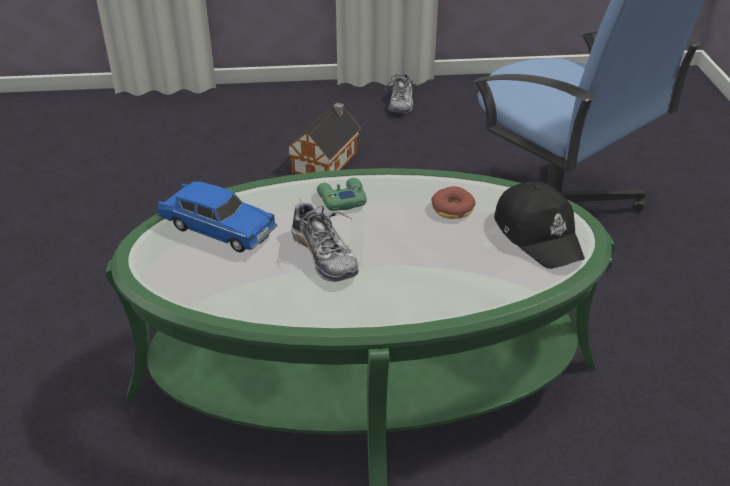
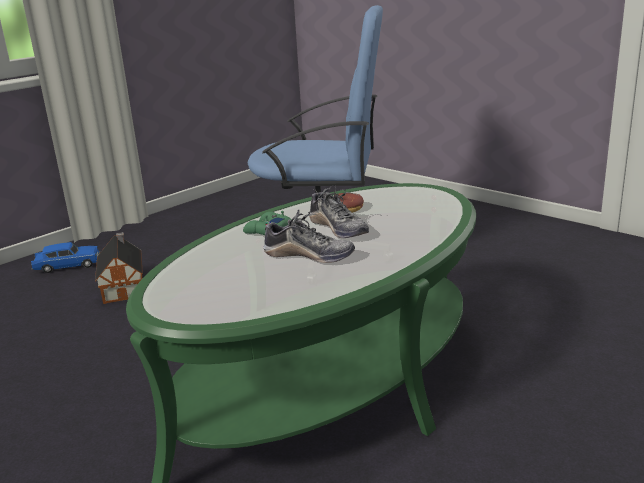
camera: 40 degrees left, 15 degrees down
blue toy car [157,181,278,253] -> blue toy car moved to [31,242,100,273]
shoe [385,72,418,113] -> shoe moved to [309,185,369,238]
black cap [494,182,585,269] -> none

